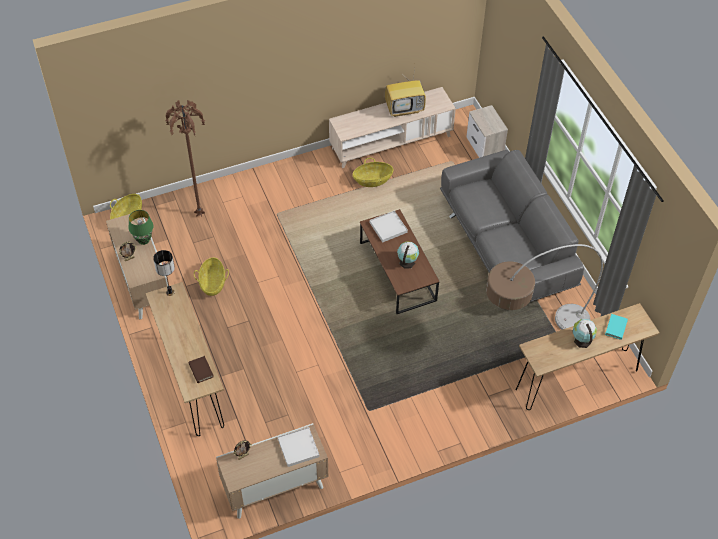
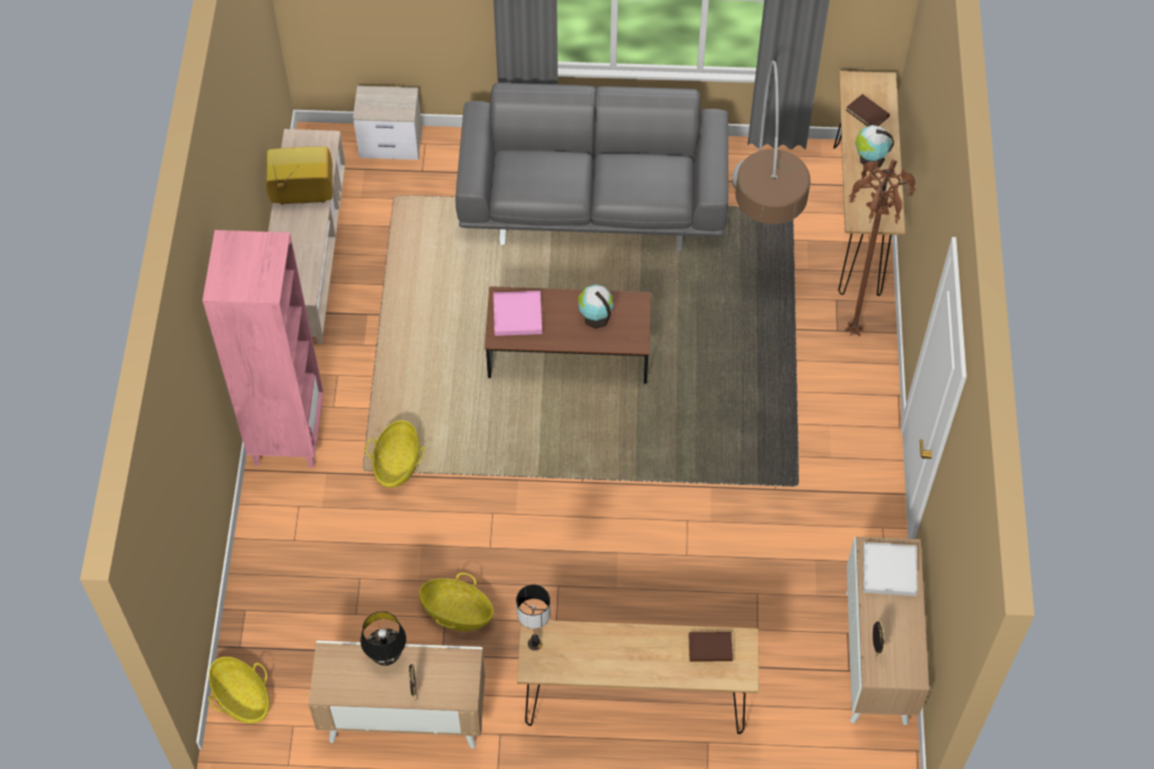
camera: 65 degrees left, 5 degrees up
green table lamp [128,210,153,245] -> black table lamp [360,611,406,666]
brown floor lamp [165,100,205,216] -> brown floor lamp moved to [845,160,916,337]
basket [353,158,393,187] -> basket moved to [366,420,425,488]
white tray [370,211,408,242] -> pink tray [493,291,542,336]
television [385,65,426,117] -> television turned 105 degrees counterclockwise [266,146,333,205]
turquoise book [605,314,628,340] -> brown book [846,94,890,126]
none -> pink bookcase [202,230,323,468]

